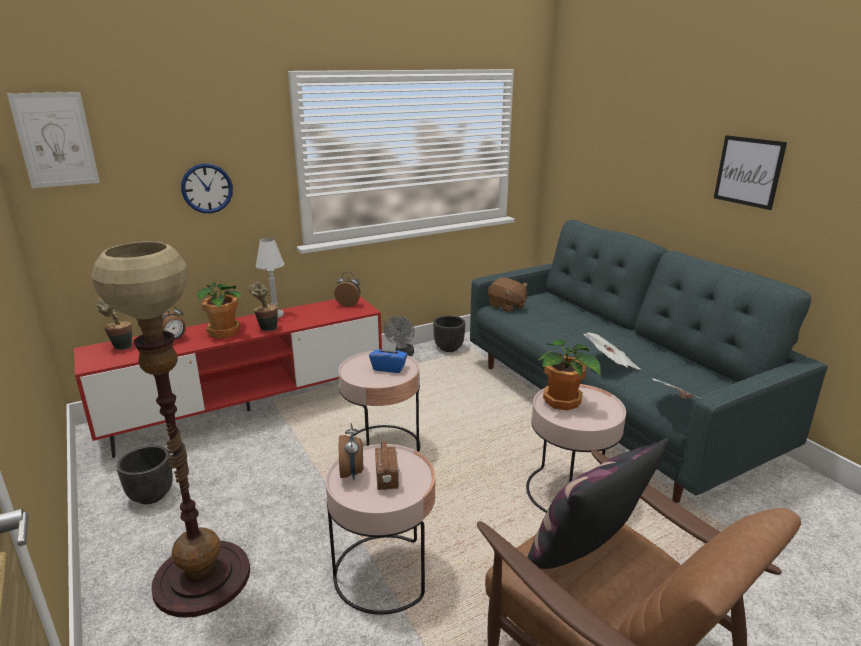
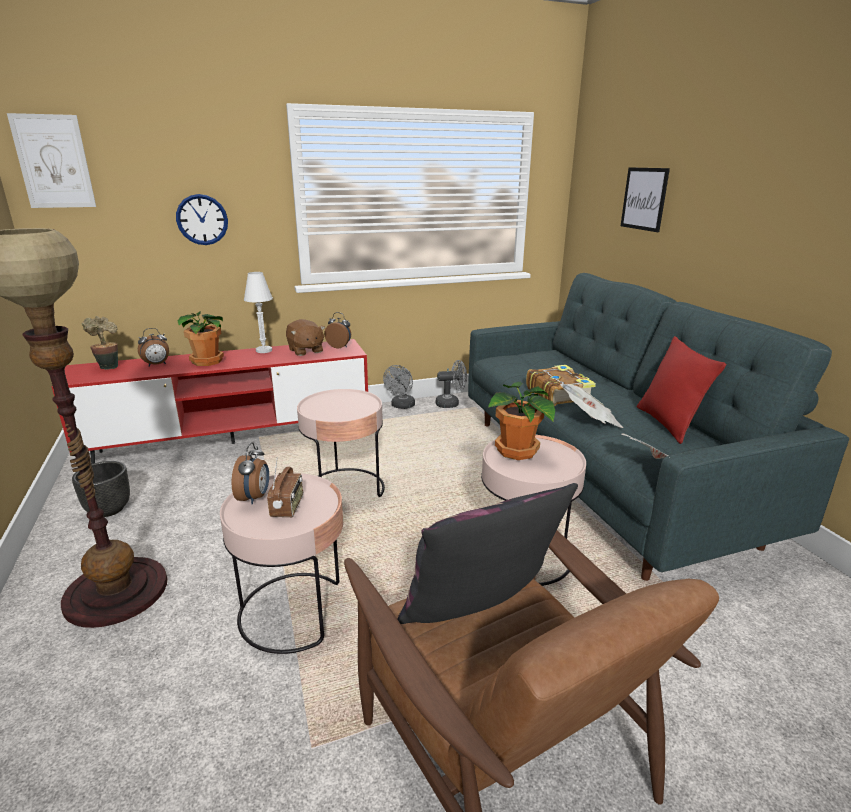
camera: 10 degrees right, 0 degrees up
potted plant [249,281,278,331] -> none
blue tissue box [369,342,408,373] -> none
black planter [433,316,465,352] -> grey fan [435,360,467,408]
brown plush toy [488,278,528,312] -> brown plush toy moved to [286,319,325,356]
picture [714,135,787,210] -> picture moved to [621,167,670,232]
none -> book [526,365,596,406]
none -> red pillow [637,336,726,444]

